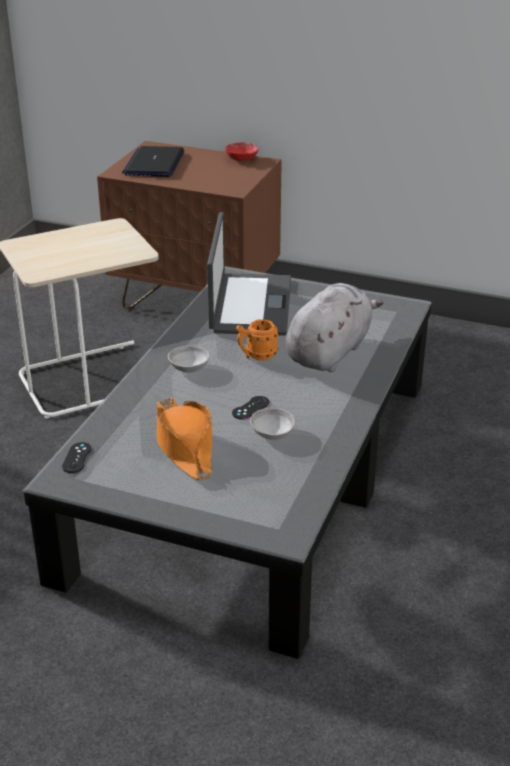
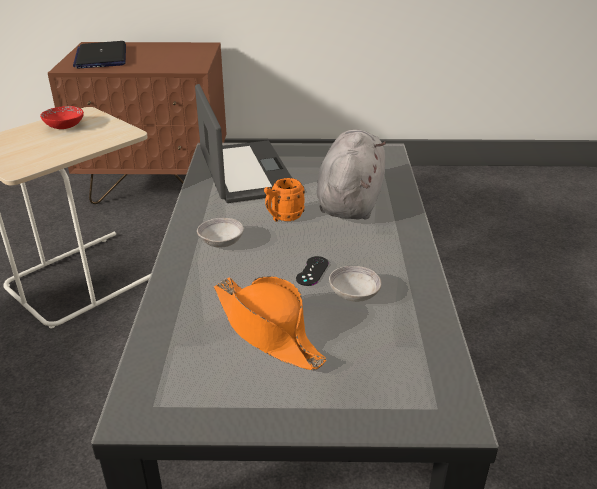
camera: 20 degrees left, 0 degrees up
black game controller [62,442,92,473] -> none
red bowl [225,143,258,161] -> red bowl moved to [40,106,84,129]

